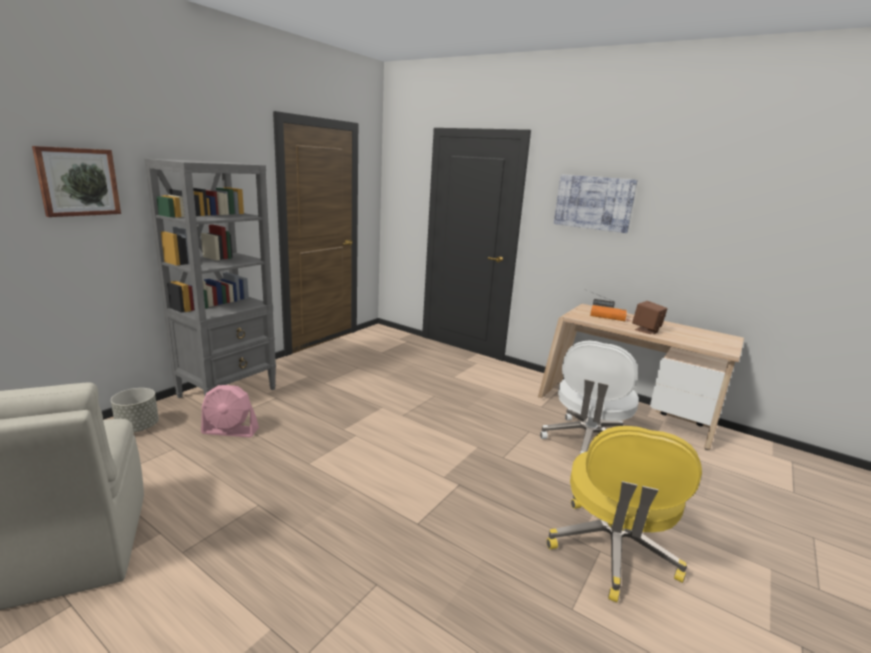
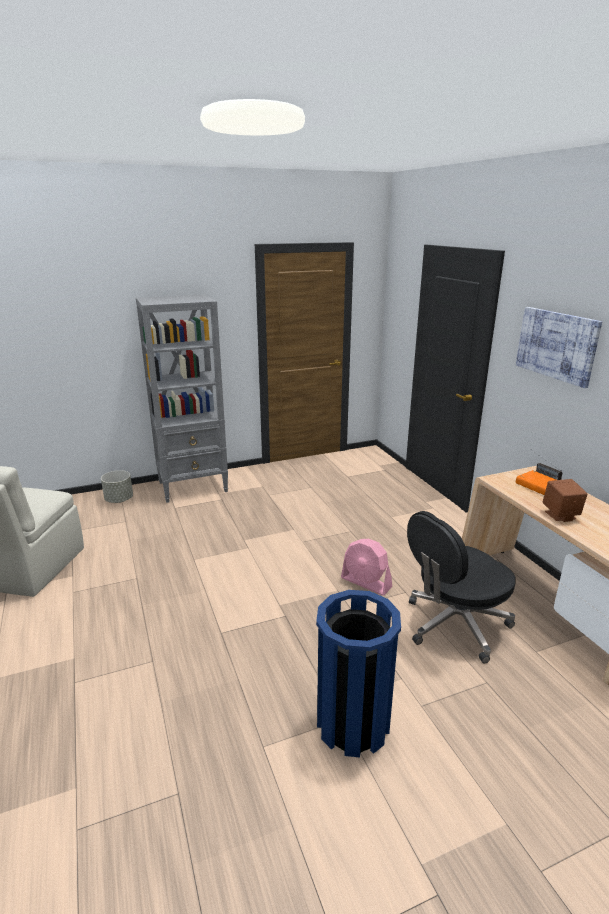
camera: 35 degrees right, 5 degrees up
picture [32,146,121,217] -> none
pink fan [201,385,259,437] -> pink fan moved to [341,539,392,596]
white office chair [540,341,639,454] -> black office chair [407,511,516,663]
yellow office chair [546,426,702,603] -> blue trash can [316,590,401,757]

